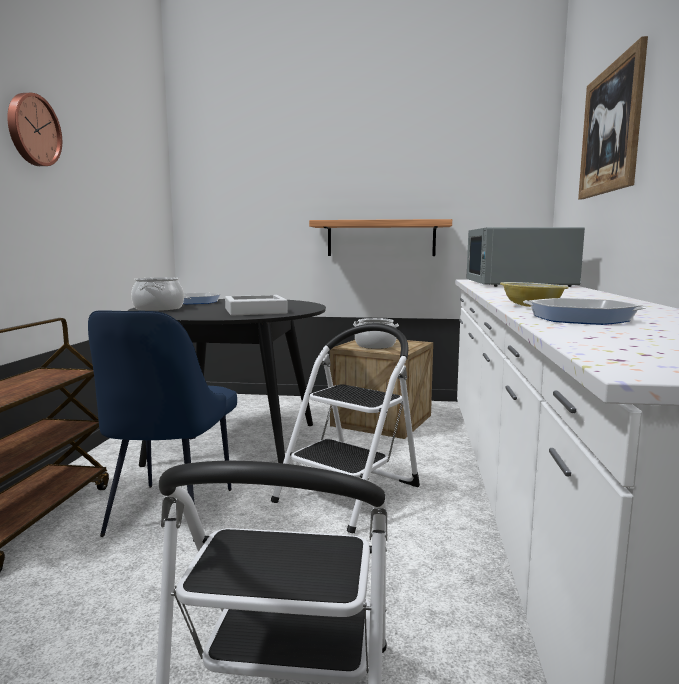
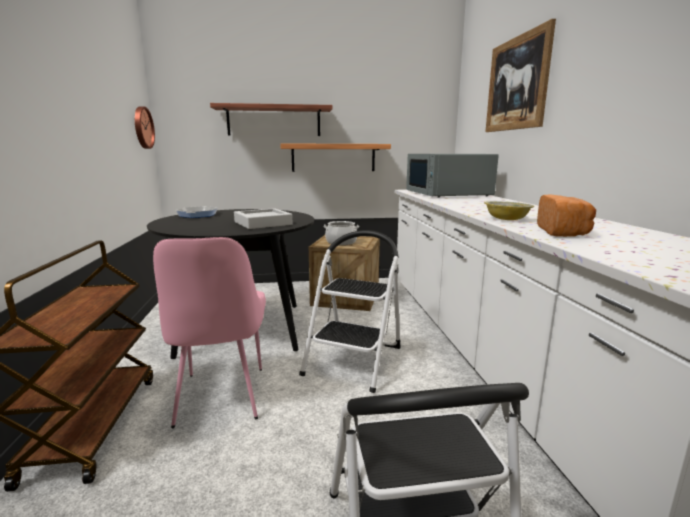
camera: 15 degrees left, 5 degrees up
wall clock [7,93,62,166] -> wall clock moved to [135,106,155,149]
blue chair [88,310,237,541] -> pink chair [153,237,266,428]
cooking pot [131,277,184,311] -> none
frying pan [523,298,647,325] -> bread [537,194,596,237]
none -> shelf [210,103,332,136]

